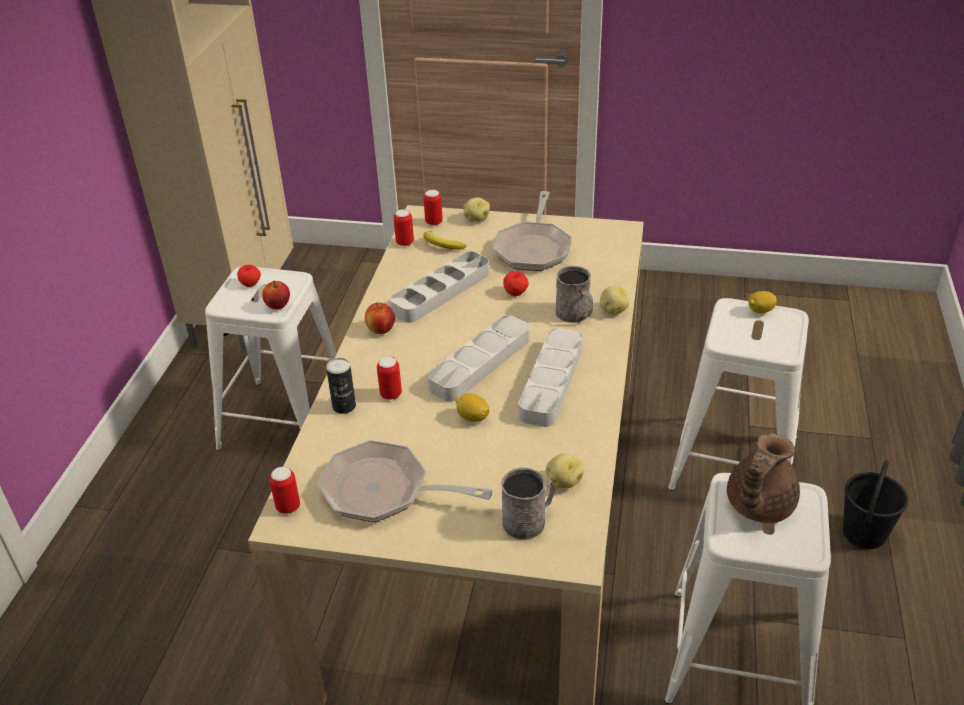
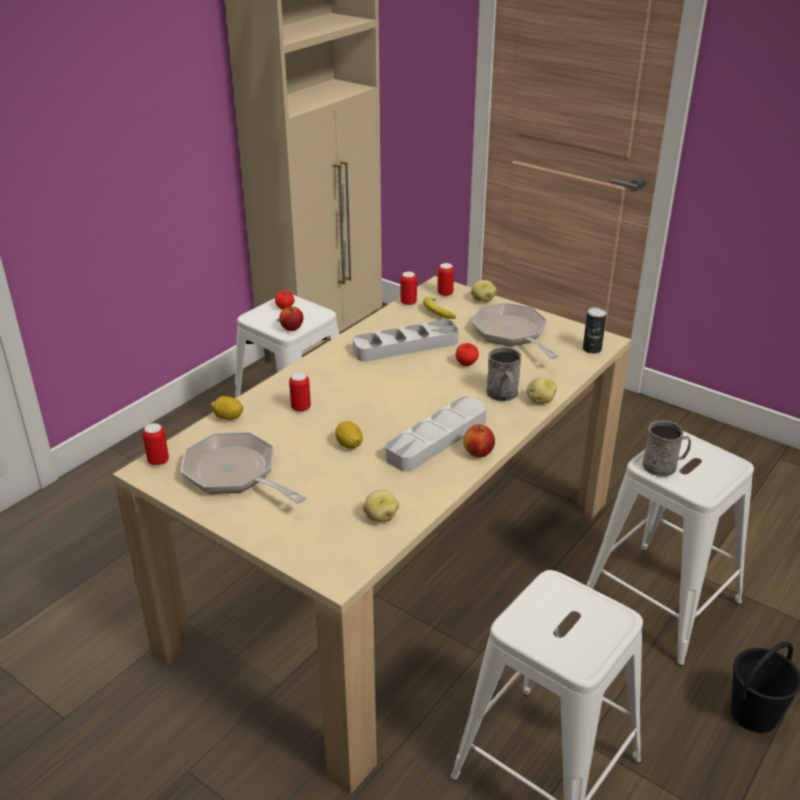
camera: 25 degrees right, 5 degrees down
can [326,358,356,414] -> can moved to [583,307,607,354]
apple [365,302,395,334] -> apple moved to [463,424,495,458]
grey tray [427,315,529,402] -> none
frying pan [493,191,572,271] -> frying pan turned 120 degrees clockwise [471,303,559,359]
grey mug [501,467,554,540] -> grey mug moved to [642,420,691,477]
brown teapot [727,433,800,523] -> none
lemon [749,291,777,313] -> lemon moved to [211,396,243,420]

